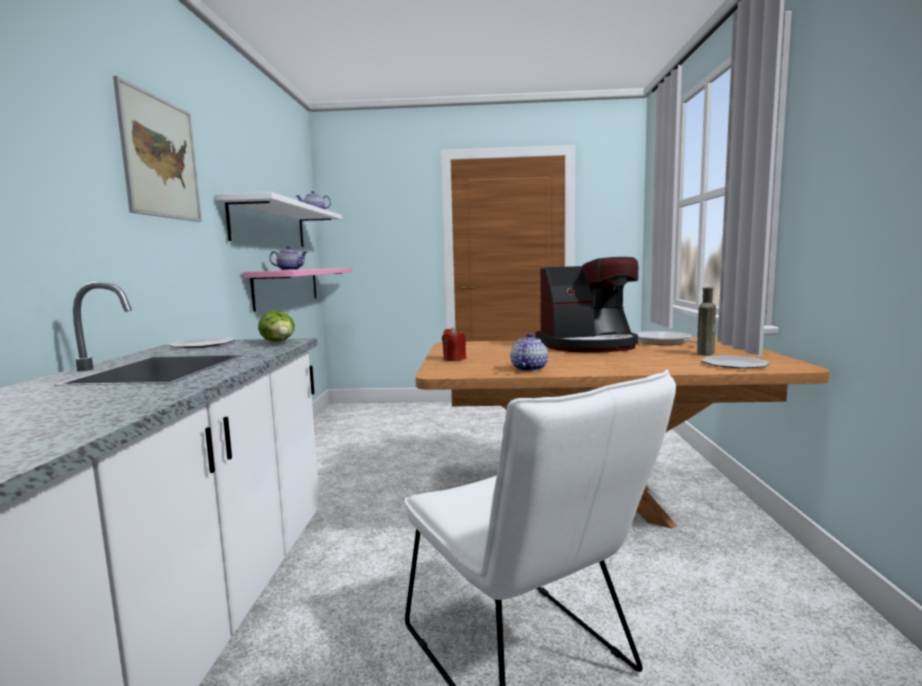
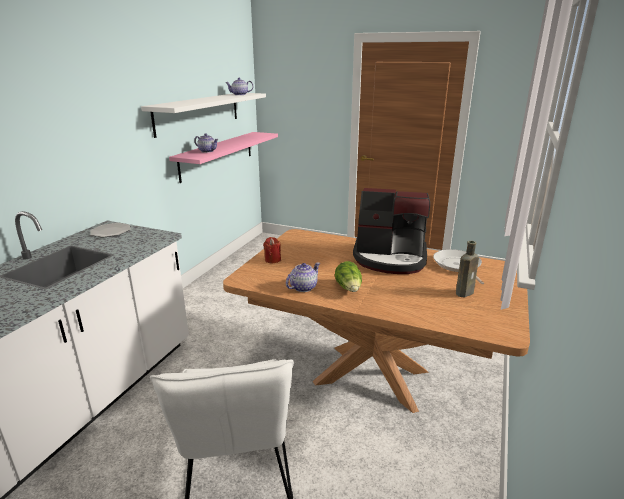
camera: 20 degrees right, 15 degrees up
picture [113,76,202,222] -> none
lettuce [258,310,295,342] -> lettuce moved to [335,261,362,292]
plate [701,356,770,369] -> none

